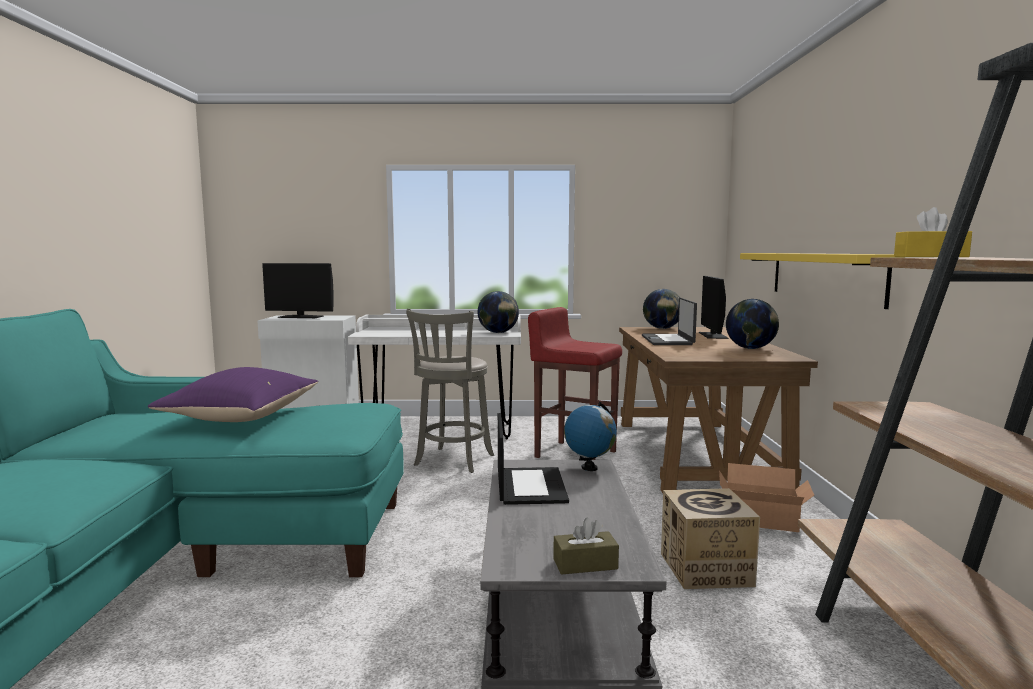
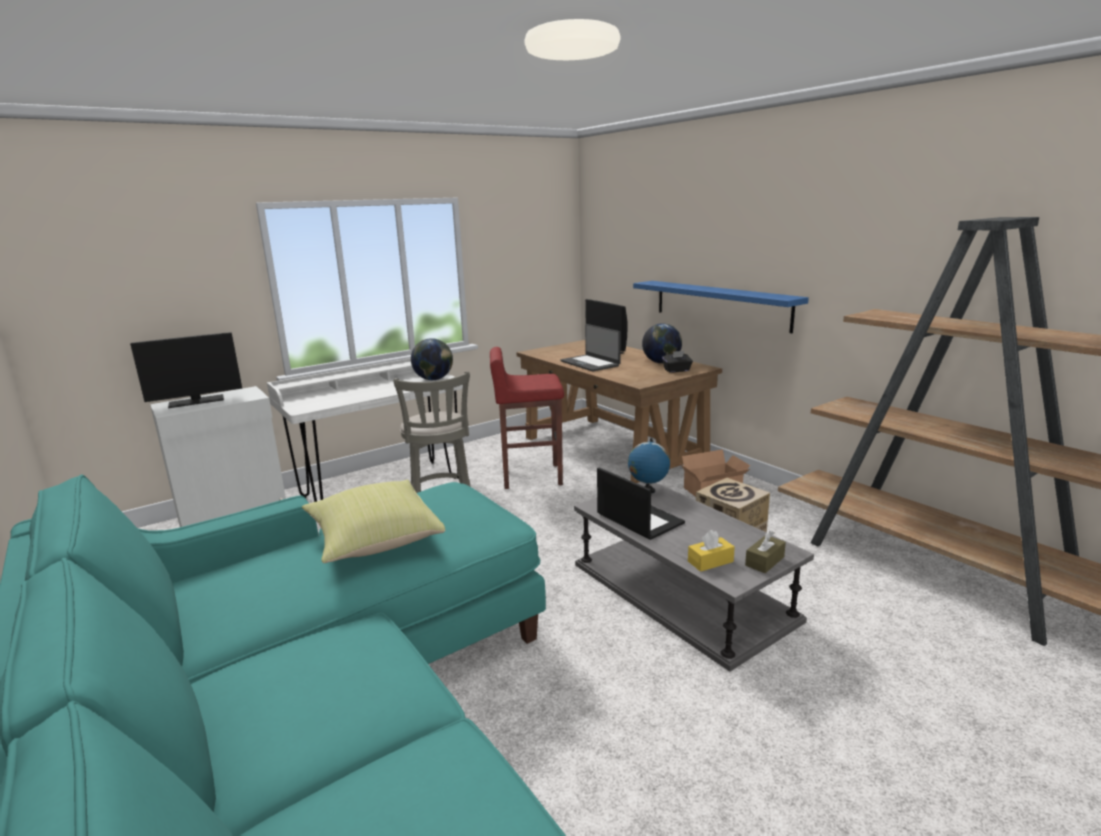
camera: 35 degrees left, 10 degrees up
purple pillow [148,367,318,422] -> yellow pillow [302,480,445,563]
globe [643,289,680,329] -> none
yellow shelf [740,253,894,309] -> blue shelf [633,281,809,333]
yellow tissue box [894,207,972,257] -> yellow tissue box moved to [688,530,735,572]
none -> black tissue box [662,351,693,373]

